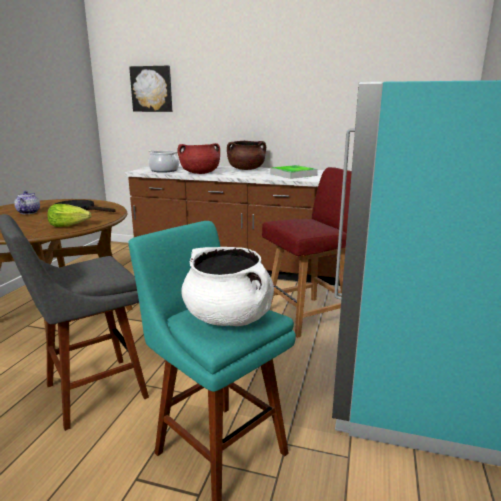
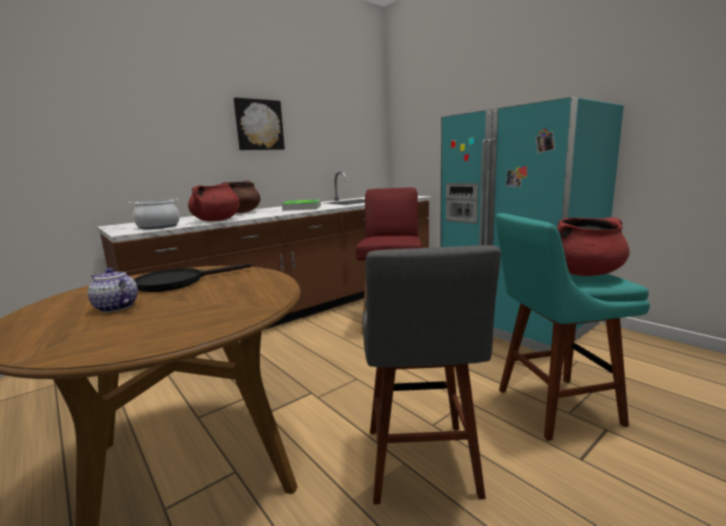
camera: 55 degrees left, 5 degrees down
lettuce [47,204,91,227] -> none
picture [129,66,172,112] -> picture moved to [234,98,285,150]
white cooking pot [181,247,274,326] -> red cooking pot [557,217,630,276]

